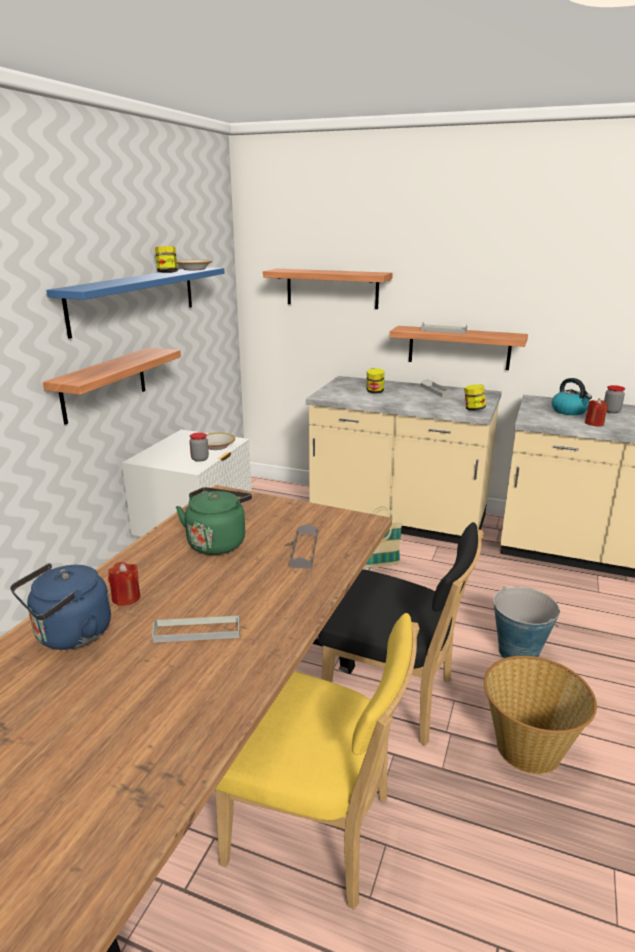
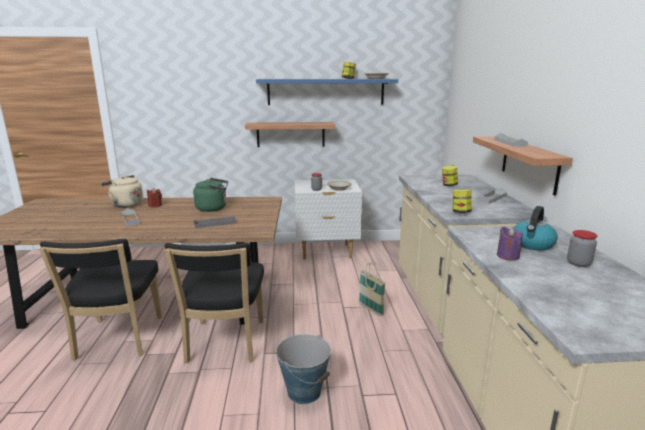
camera: 65 degrees right, 5 degrees down
blue kettle [10,563,111,650] -> beige kettle [101,175,143,208]
yellow chair [215,613,419,910] -> black chair [39,239,162,360]
shelf [263,269,393,309] -> none
basket [484,656,597,774] -> none
red candle [585,398,608,426] -> purple candle [497,227,523,261]

